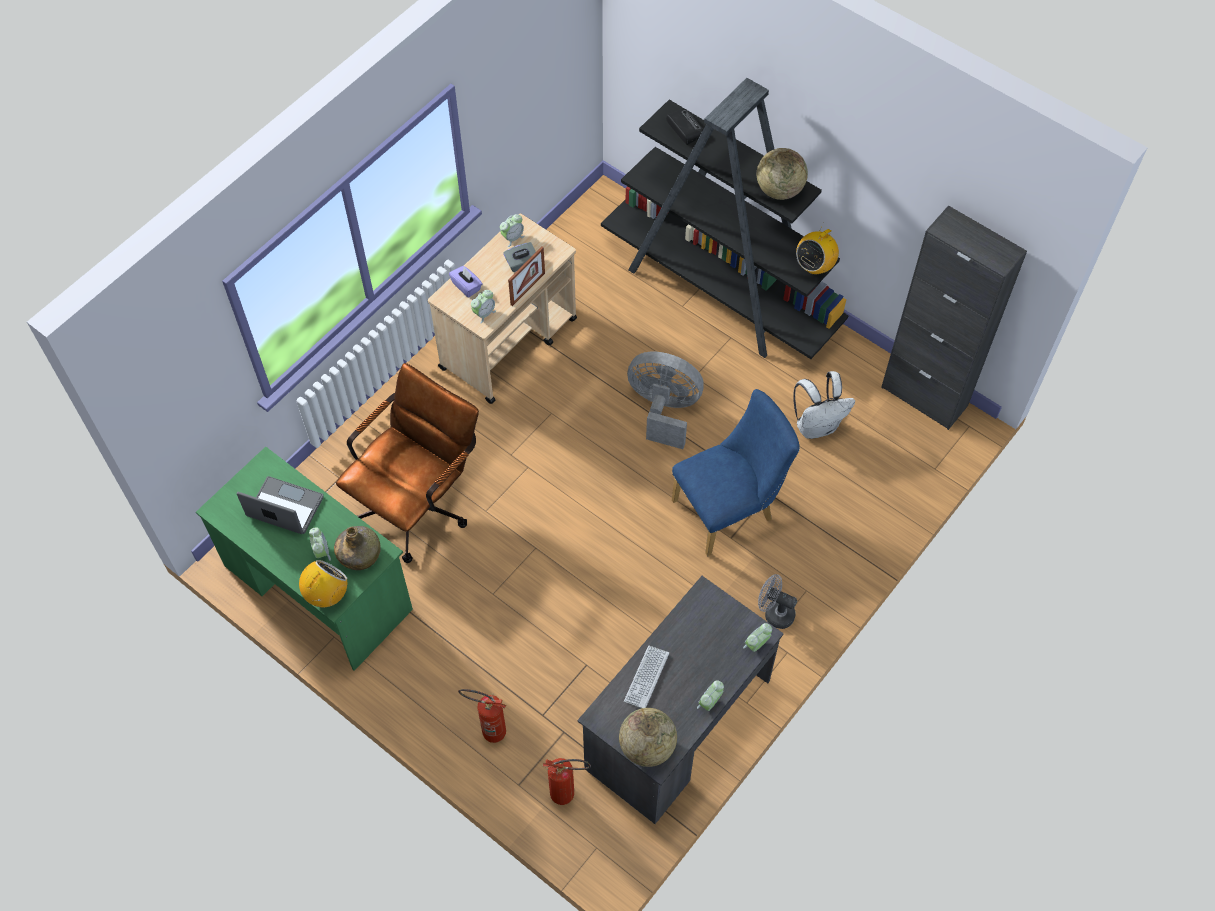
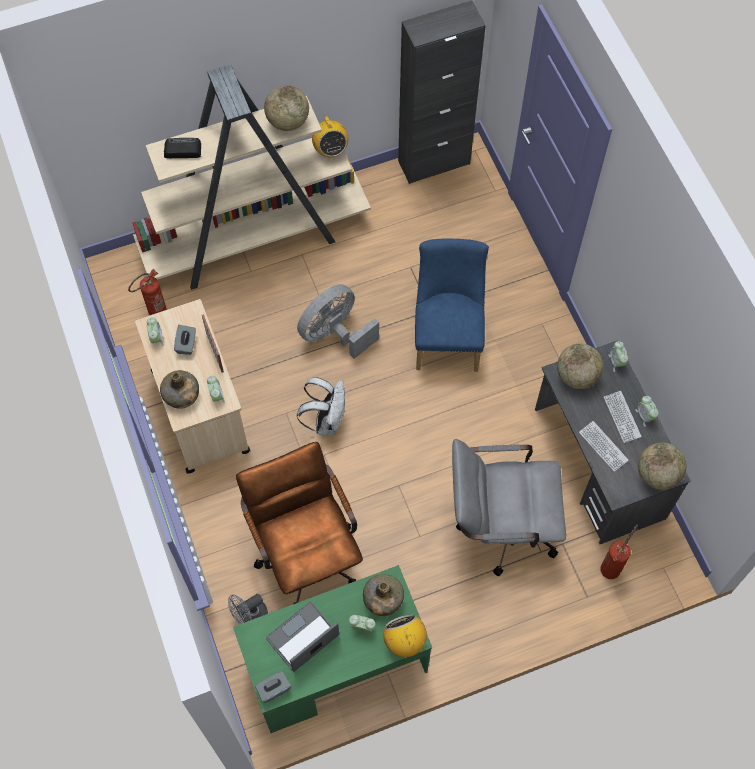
camera: 60 degrees left, 5 degrees up
purple tissue box [449,266,483,298] -> green bottle [160,370,199,409]
fire extinguisher [458,689,506,743] -> fire extinguisher moved to [128,269,167,315]
black bookcase [601,78,848,359] -> beige bookcase [132,65,371,290]
grey fan [758,574,797,629] -> grey fan moved to [228,594,268,624]
white backpack [793,371,855,439] -> white backpack moved to [297,377,345,436]
none -> grey tissue box [255,671,291,703]
none -> grey office chair [452,439,566,576]
none -> globe [557,343,603,389]
none -> keyboard [604,391,642,443]

